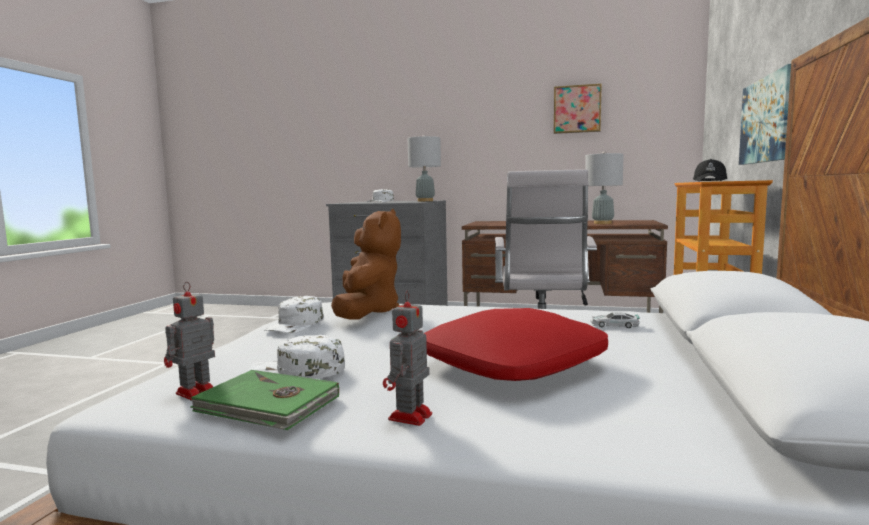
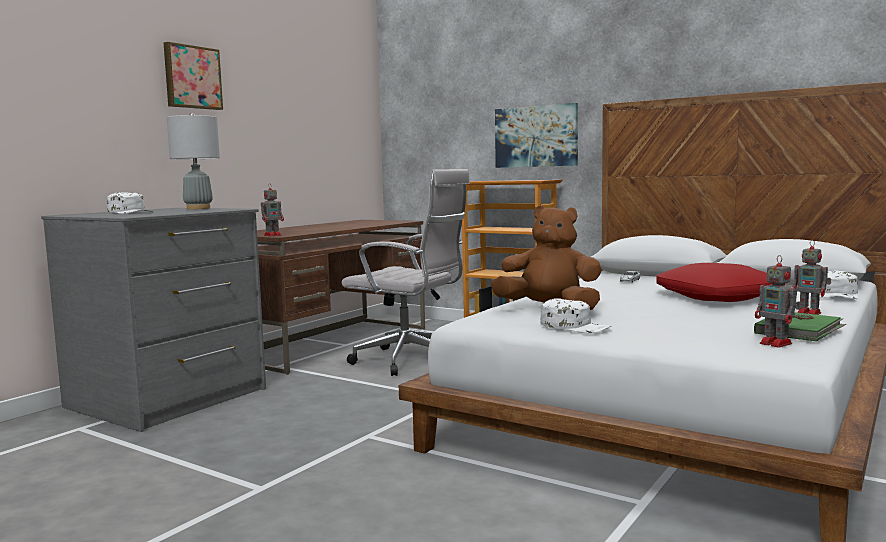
camera: 70 degrees left, 0 degrees up
white cap [248,335,345,379] -> white cap moved to [820,271,858,299]
picture [554,84,602,134] -> picture moved to [164,42,223,110]
grey table lamp [585,151,624,224] -> none
black cap [693,159,727,182] -> none
none -> toy robot [261,183,284,236]

